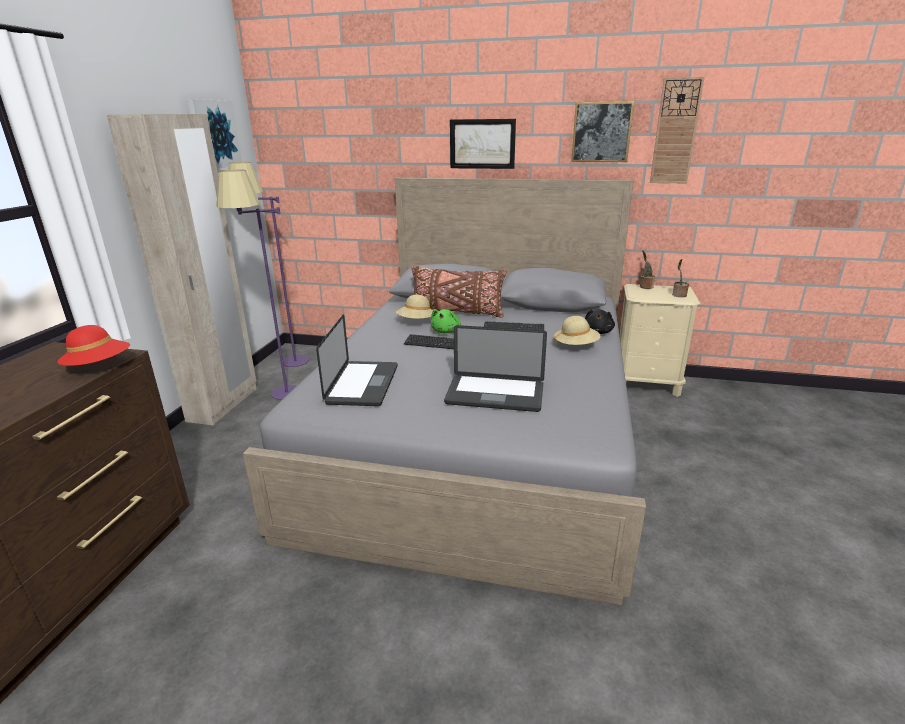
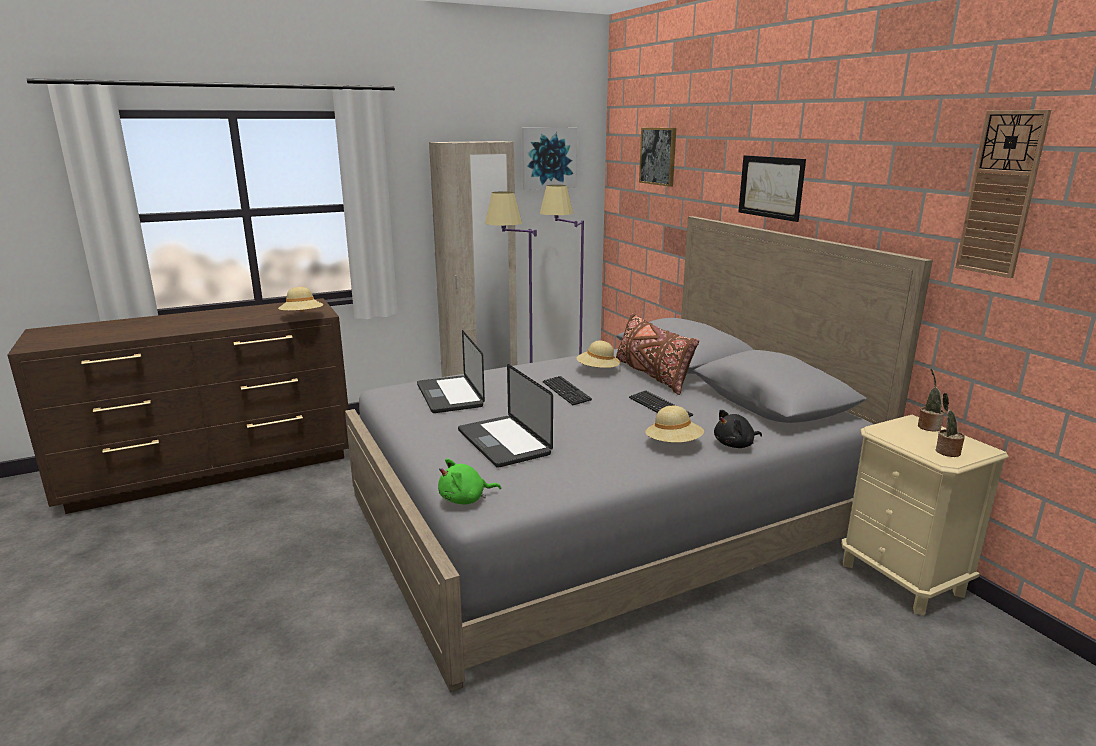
camera: 50 degrees right, 5 degrees down
red hat [57,325,130,366] -> beige hat [278,287,323,312]
laptop [316,314,398,406] -> laptop turned 105 degrees clockwise [417,330,485,413]
green plush toy [431,309,461,333] -> green plush toy moved to [438,459,501,505]
picture [571,101,634,162] -> picture moved to [639,128,676,187]

